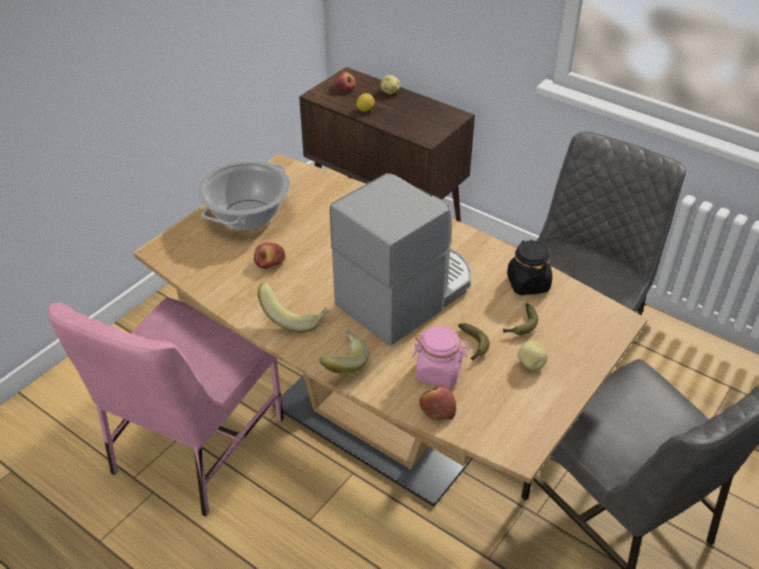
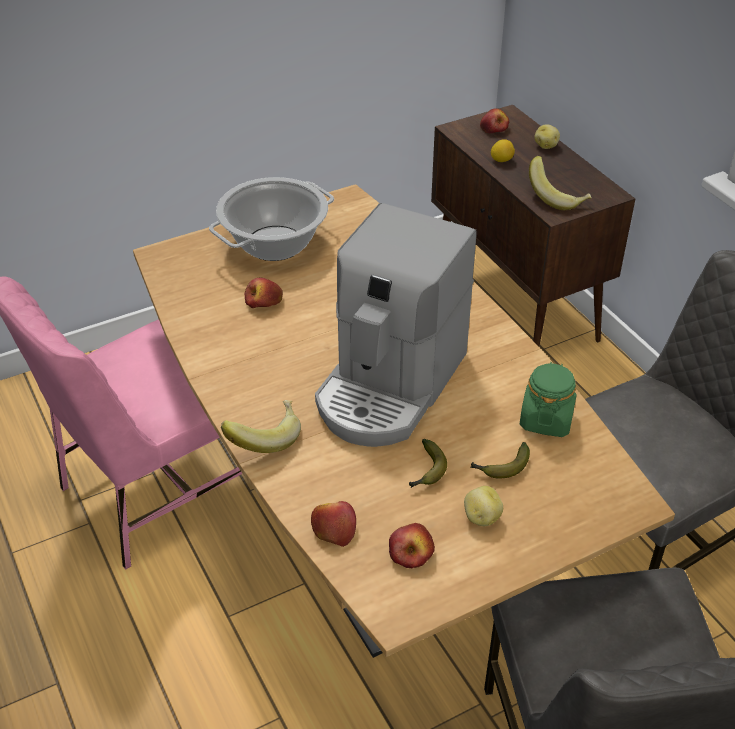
camera: 25 degrees right, 0 degrees up
banana [258,282,331,333] -> banana moved to [529,156,592,210]
coffee machine [330,173,471,346] -> coffee machine turned 135 degrees clockwise [315,203,476,447]
pink jar [412,326,469,387] -> none
black jar [507,239,552,295] -> green jar [520,362,577,437]
none -> apple [389,523,435,568]

